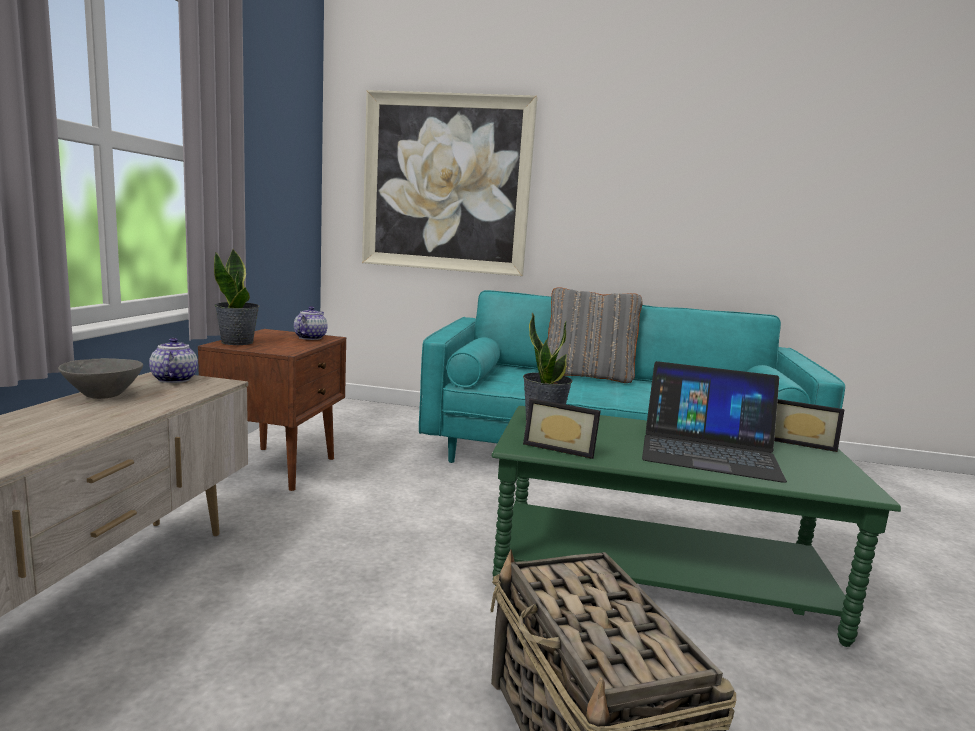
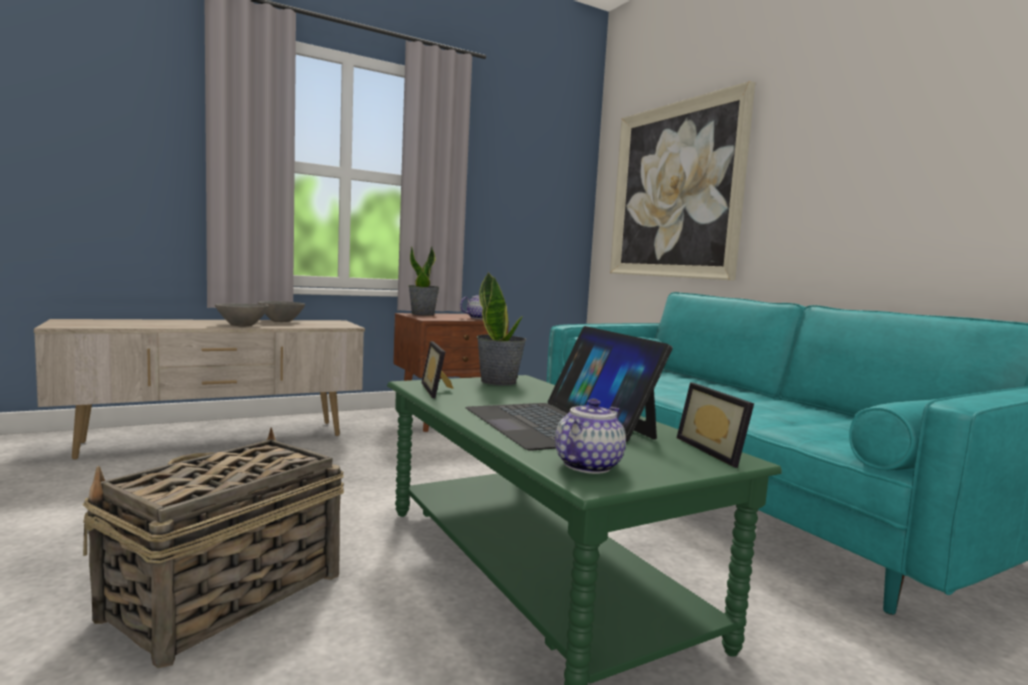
camera: 50 degrees right, 5 degrees down
teapot [149,338,198,383] -> teapot moved to [555,399,626,474]
grey pillow [548,287,643,383] -> none
none -> grey bowl [215,303,269,326]

